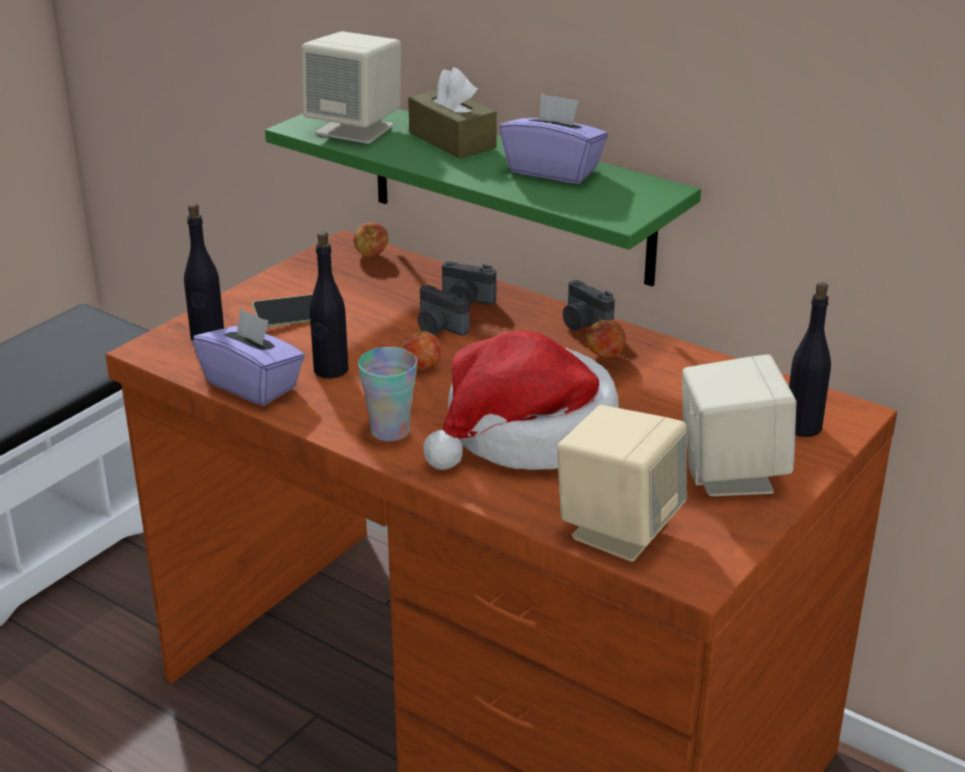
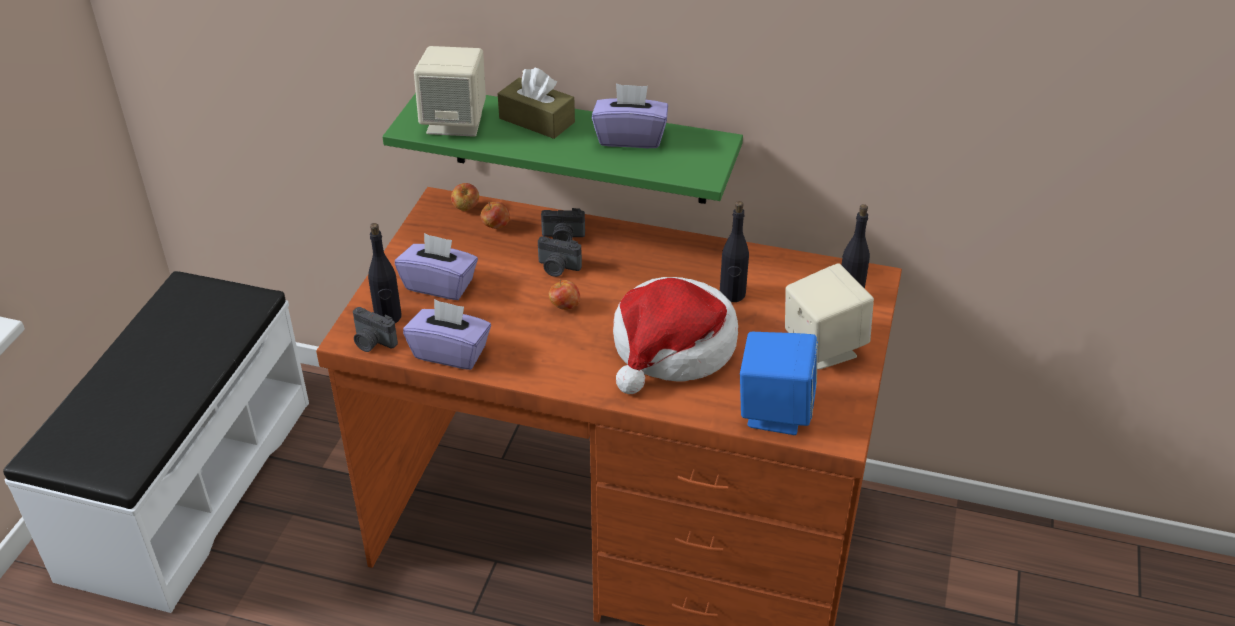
camera: 20 degrees left, 10 degrees up
phone [252,294,312,327] -> purple tissue box [395,233,478,300]
black bottle [310,231,349,379] -> black bottle moved to [720,201,749,302]
cup [358,347,417,441] -> none
beige speaker [557,405,687,562] -> blue speaker [740,332,818,435]
camera [563,280,615,331] -> camera moved to [353,307,398,352]
apple [585,317,626,357] -> apple moved to [481,202,510,229]

